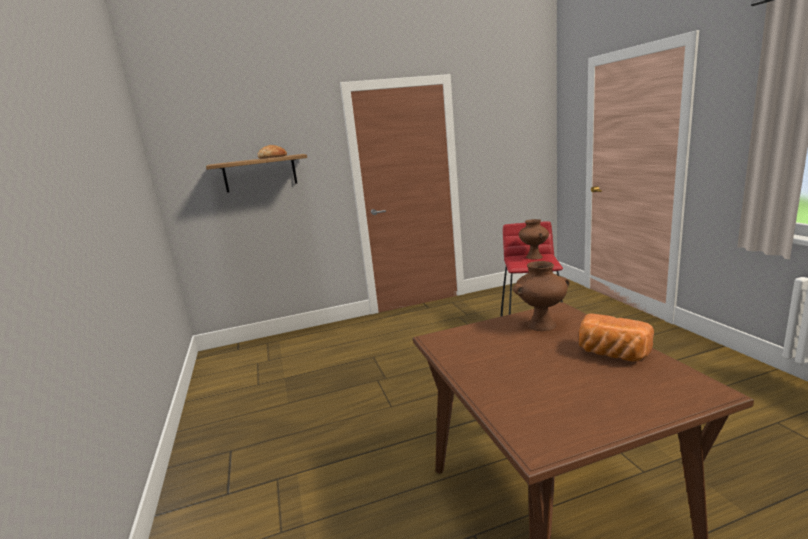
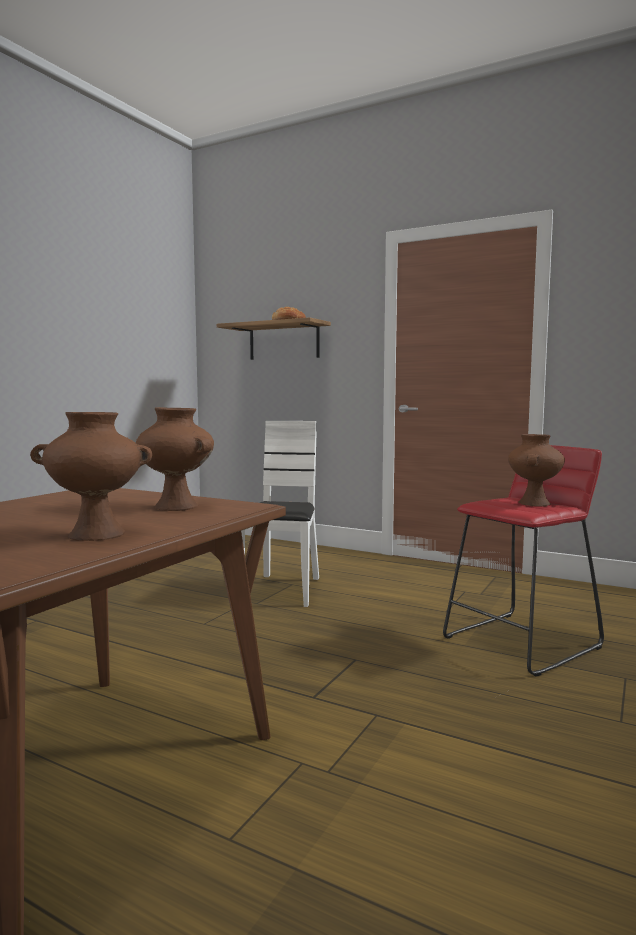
camera: 45 degrees right, 10 degrees down
bread [579,314,654,362] -> brown vase [30,412,152,541]
none -> white chair [241,421,319,607]

